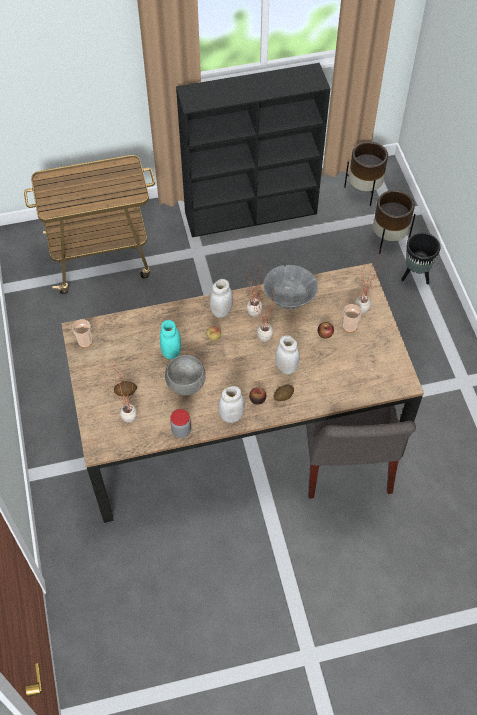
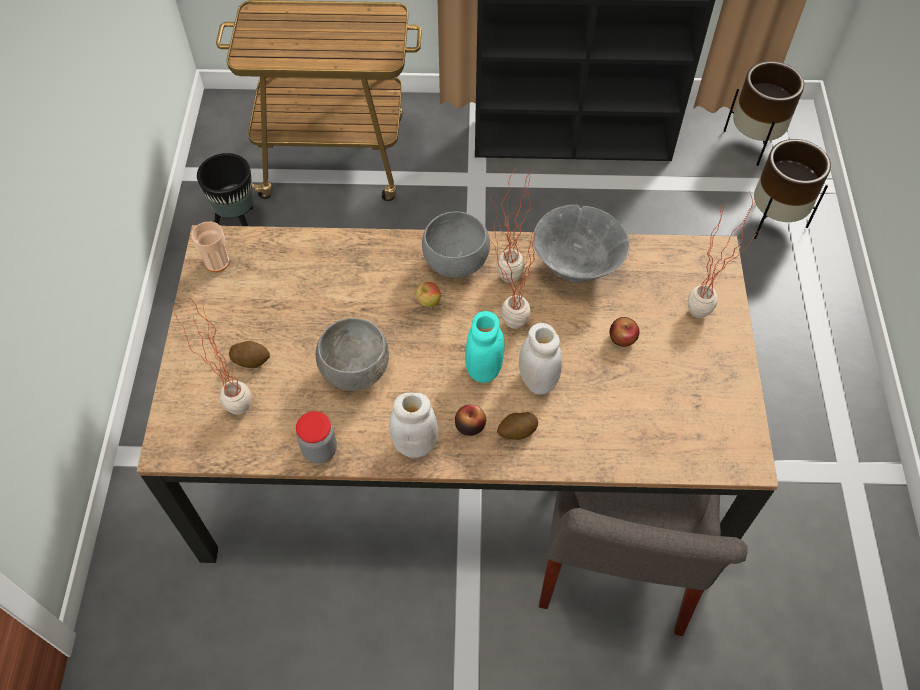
camera: 15 degrees right, 0 degrees up
turquoise jar [160,320,181,359] -> turquoise jar moved to [465,311,504,383]
white jar [210,279,233,318] -> grey bowl [422,212,490,278]
cup [343,304,362,333] -> none
black planter [401,233,441,285] -> black planter moved to [197,153,254,226]

